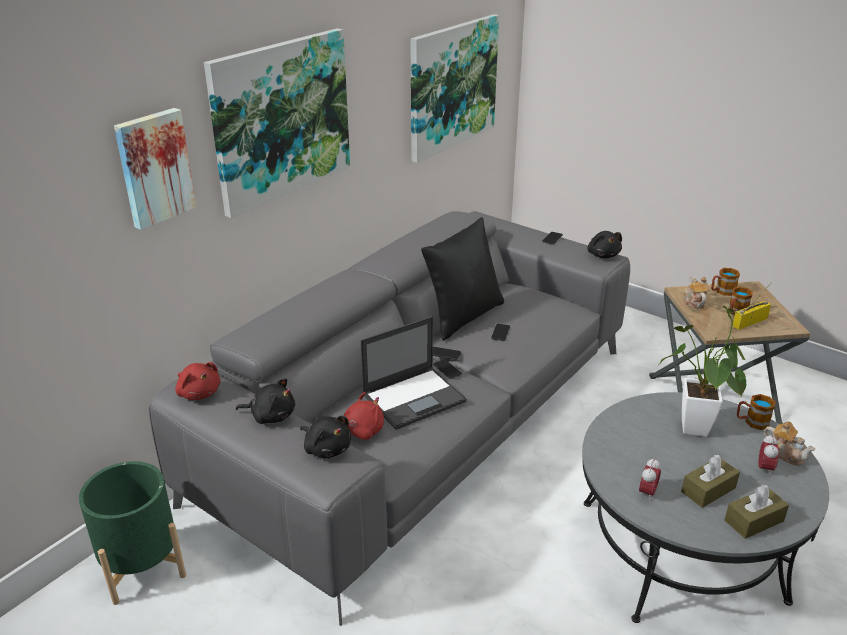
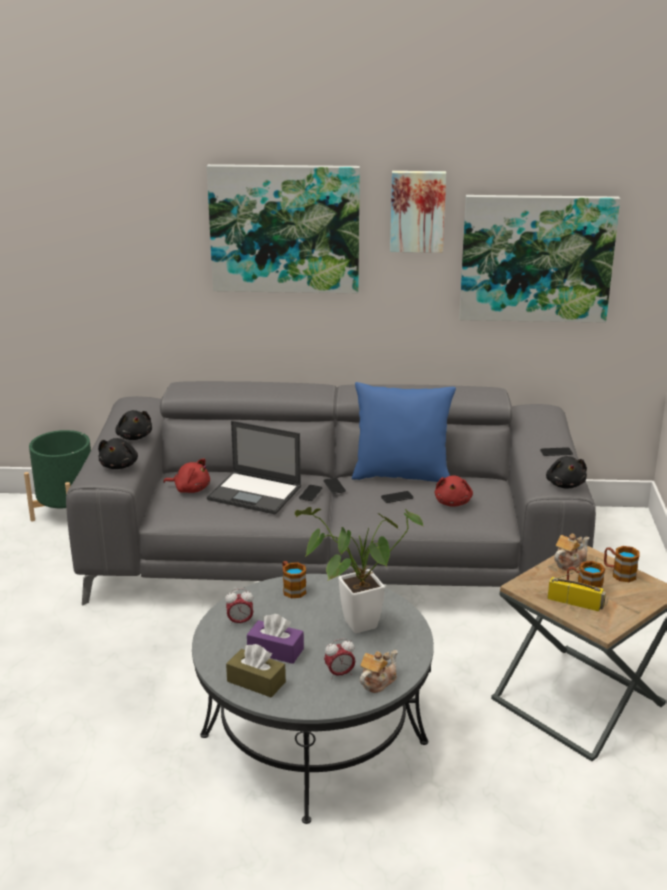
camera: 55 degrees right, 5 degrees down
picture [114,108,196,230] -> picture moved to [390,171,446,253]
red plush toy [175,362,221,400] -> red plush toy moved to [435,475,473,507]
black pillow [421,217,504,341] -> blue pillow [352,382,456,482]
black plush toy [587,231,622,258] -> black plush toy turned 45 degrees counterclockwise [546,456,587,489]
brown tissue box [681,455,740,508] -> purple tissue box [247,614,304,664]
mug [737,394,776,430] -> mug moved to [283,561,306,598]
teapot [764,421,815,466] -> teapot turned 150 degrees counterclockwise [360,650,398,693]

